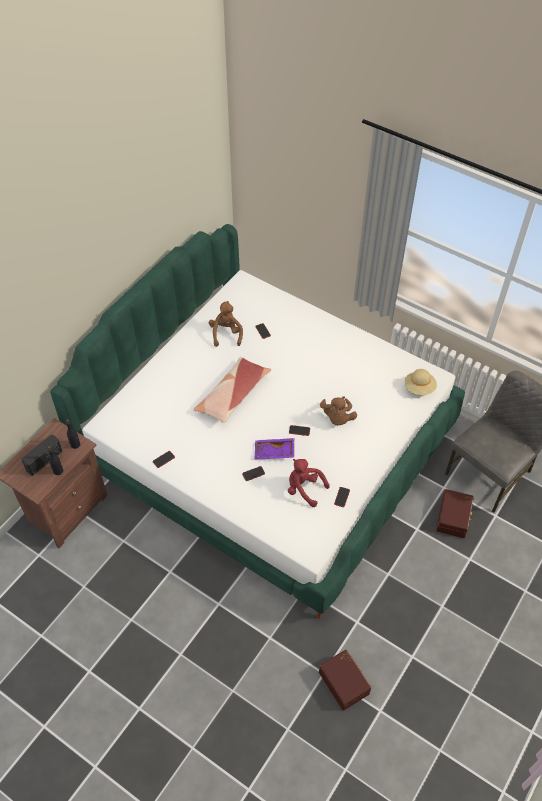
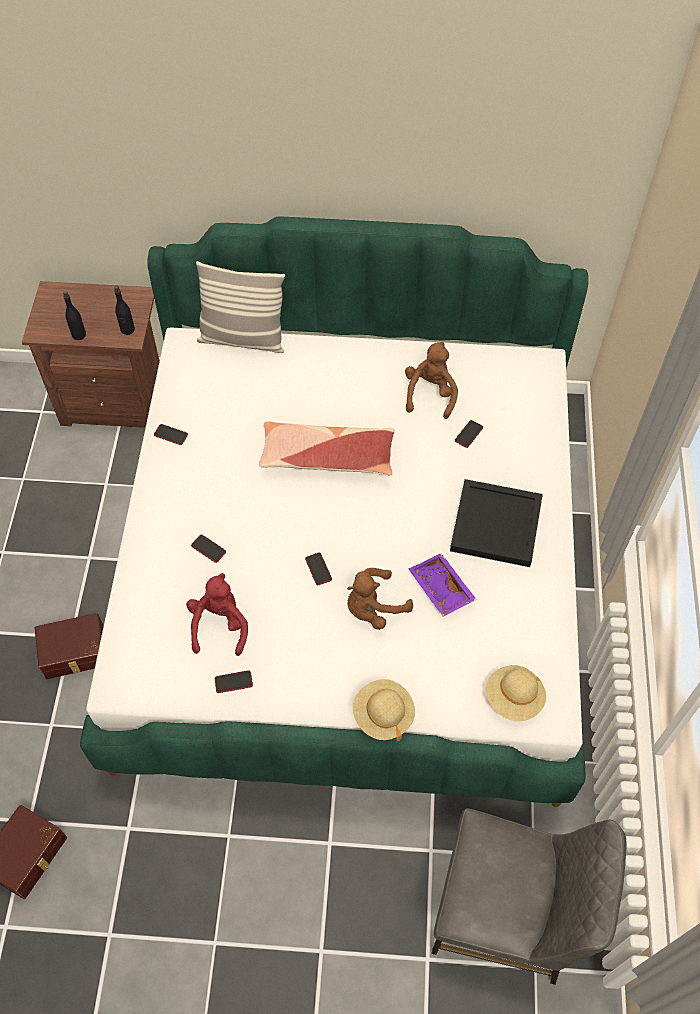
camera: 60 degrees right, 5 degrees up
radio [21,435,62,476] -> none
brown plush toy [209,301,243,347] -> brown plush toy turned 45 degrees counterclockwise [405,342,458,419]
purple tray [254,438,294,460] -> purple tray moved to [409,553,477,617]
brown storage box [436,489,474,538] -> brown storage box moved to [35,613,104,679]
none -> pillow [196,261,285,353]
none -> beige hat [353,679,415,742]
none -> black tray [450,479,543,567]

